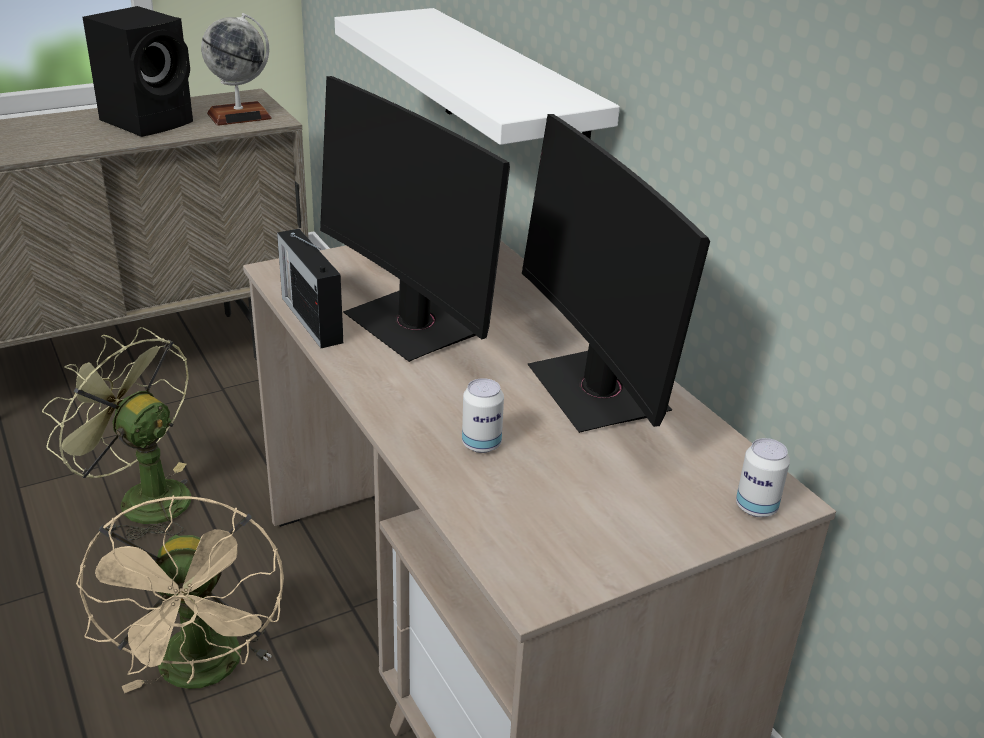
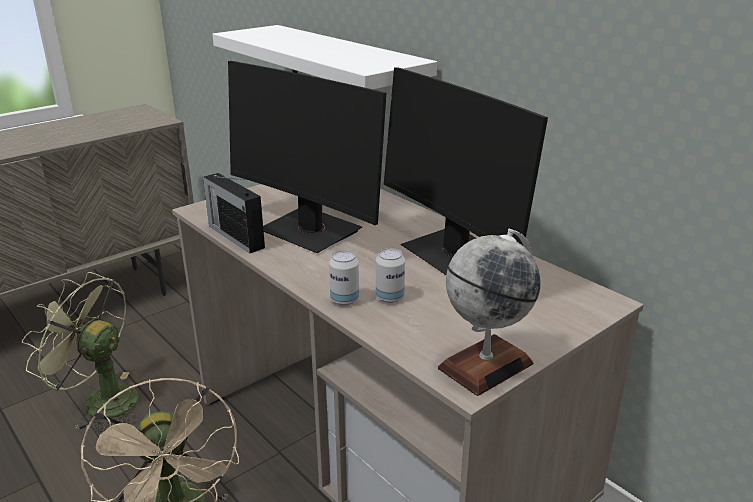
camera: 10 degrees left, 5 degrees down
black speaker [82,6,193,137] -> none
globe [201,13,272,126] -> globe moved to [438,229,541,396]
can [736,438,790,517] -> can moved to [329,250,359,305]

